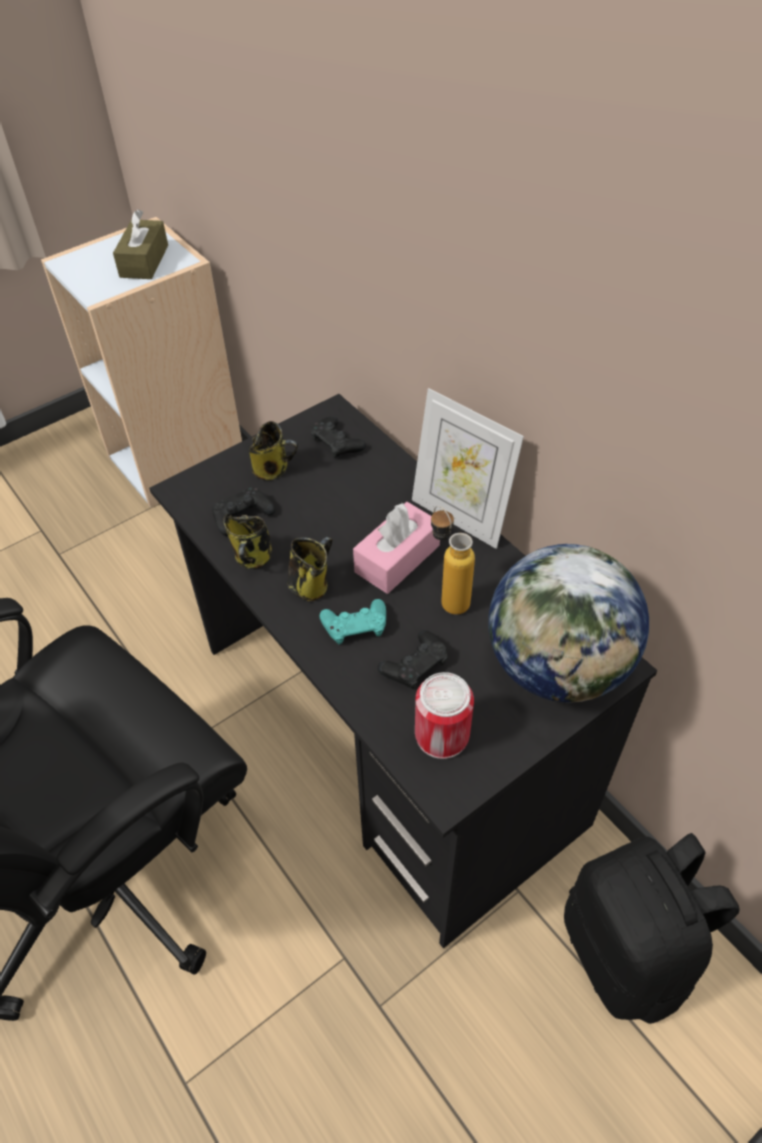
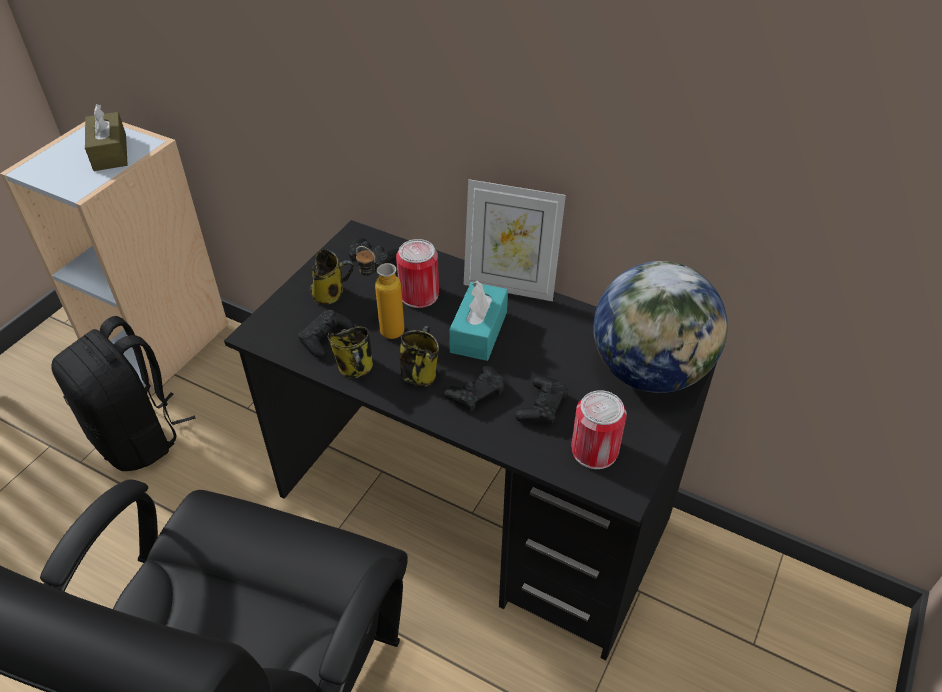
camera: 25 degrees left, 5 degrees down
turquoise game controller [320,599,386,644] -> black game controller [443,365,504,411]
pink tissue box [353,502,440,594] -> turquoise tissue box [449,280,508,361]
bottle [431,506,475,615] -> bottle moved to [356,246,404,339]
black backpack [564,833,740,1024] -> black backpack moved to [51,316,196,471]
none -> can [396,239,439,308]

